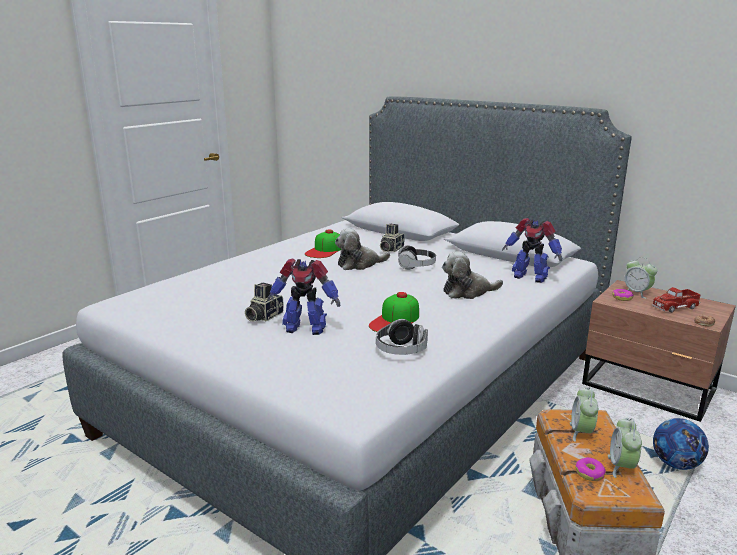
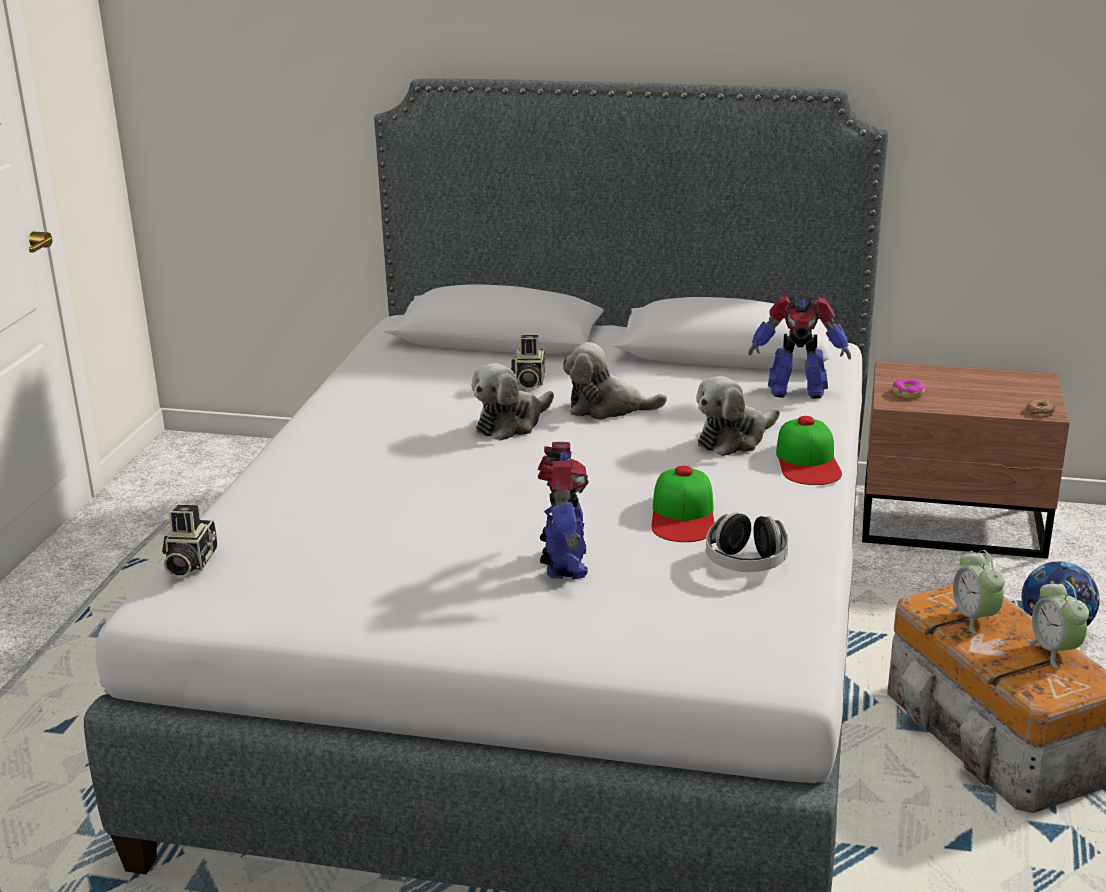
camera: 25 degrees left, 5 degrees up
camera [245,283,284,322] -> camera moved to [162,505,218,578]
toy robot [267,258,340,335] -> toy robot turned 75 degrees counterclockwise [538,442,589,580]
cap [305,229,341,258] -> cap moved to [776,416,842,485]
headphones [398,245,436,270] -> plush toy [563,342,667,420]
donut [576,457,606,481] -> none
alarm clock [625,257,658,299] -> none
toy truck [652,287,701,313] -> none

